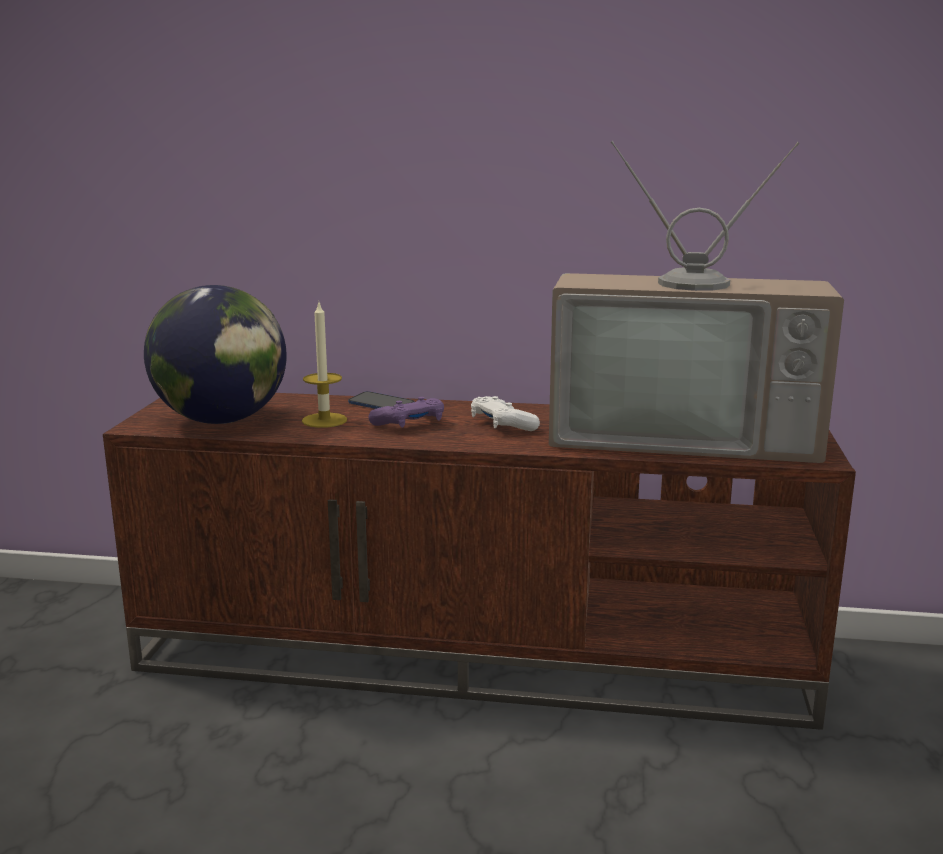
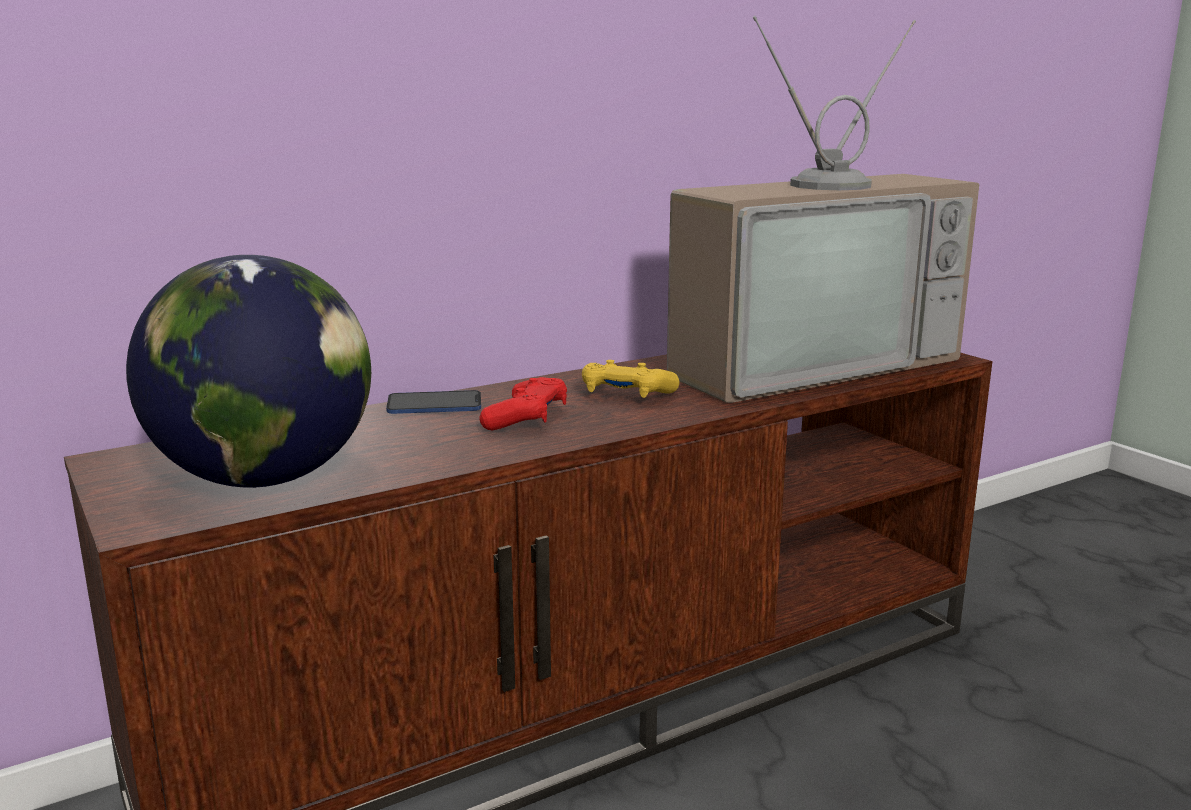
camera: 40 degrees left, 0 degrees up
candle [302,300,347,428] -> none
purple game controller [369,397,444,428] -> red game controller [480,377,567,430]
white game controller [471,396,540,431] -> yellow game controller [582,360,679,398]

